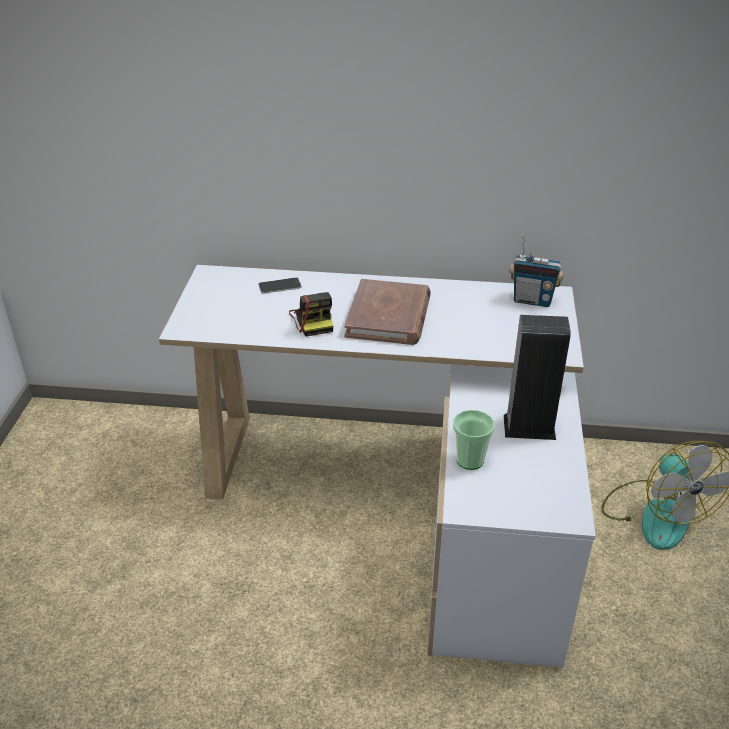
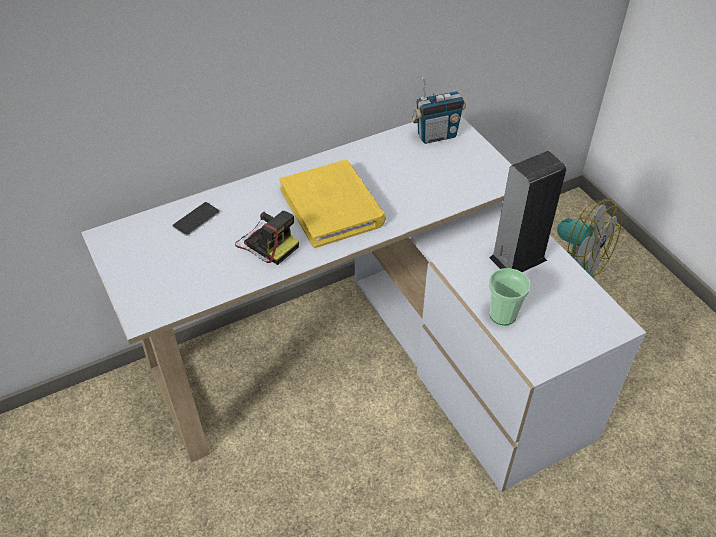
camera: 35 degrees left, 10 degrees up
brown book [344,279,431,345] -> yellow book [279,160,386,248]

